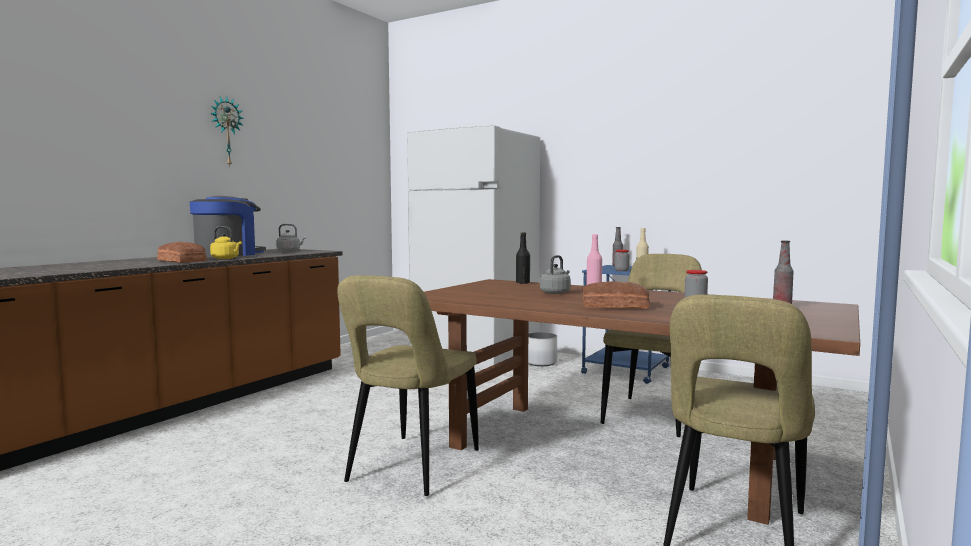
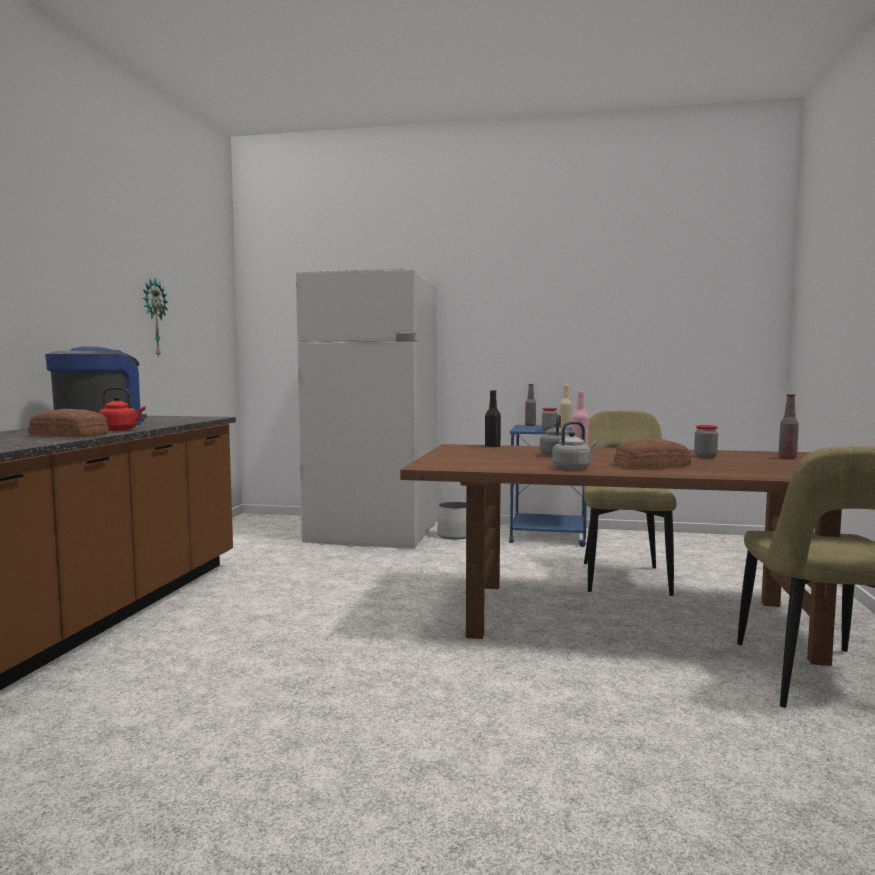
camera: 20 degrees left, 0 degrees up
wall clock [210,96,244,167] -> wall clock moved to [143,278,168,358]
yellow kettle [210,226,242,259] -> red kettle [99,387,145,431]
grey kettle [276,224,306,252] -> grey kettle moved to [552,421,597,470]
beige chair [337,275,479,496] -> none

